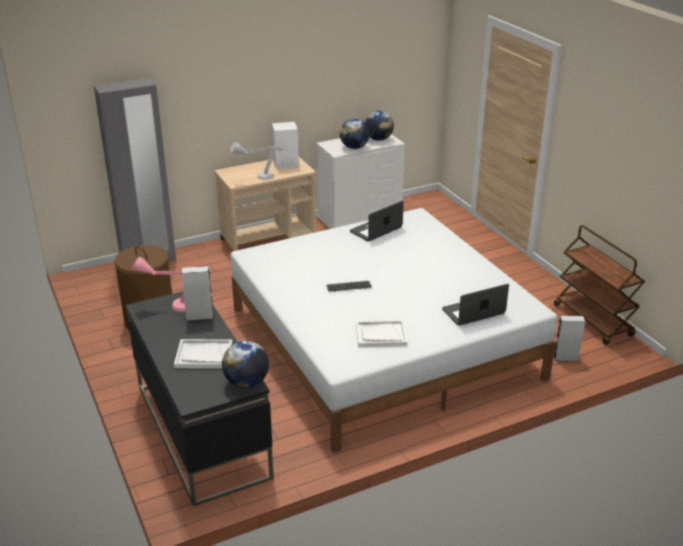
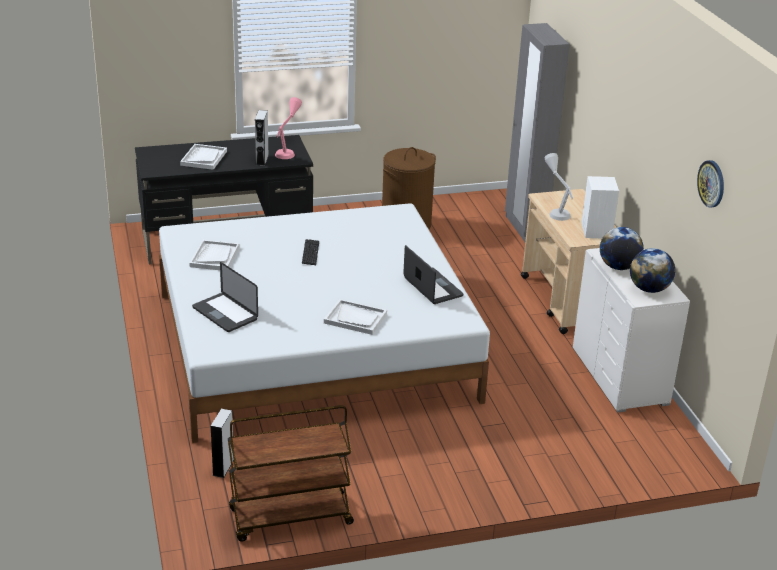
camera: 100 degrees right, 0 degrees up
globe [222,341,269,388] -> none
laptop [442,284,509,326] -> laptop turned 150 degrees clockwise [192,262,258,332]
none -> white tray [324,299,387,335]
none -> wall clock [697,160,724,207]

